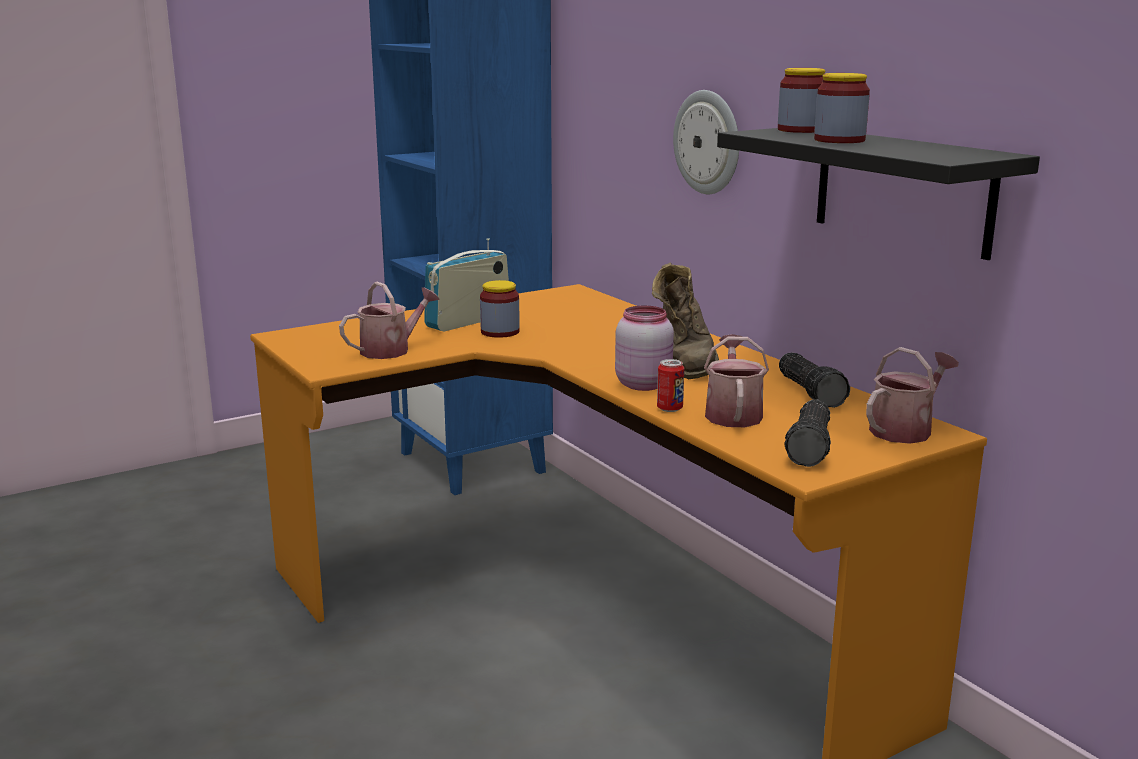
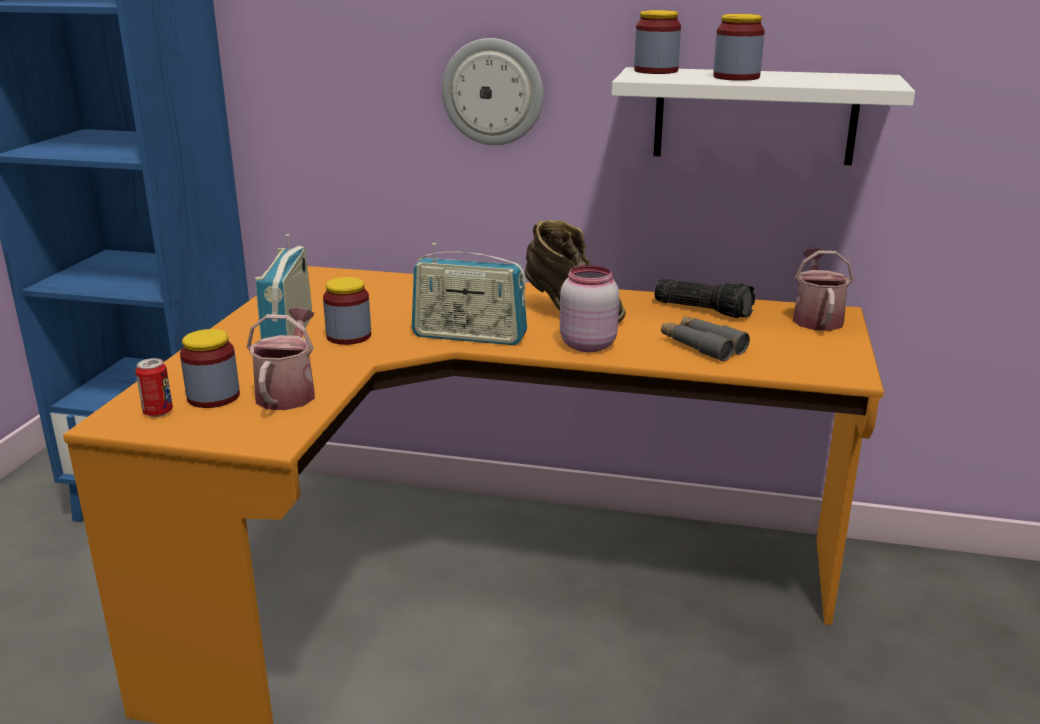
camera: 45 degrees left, 5 degrees up
can [657,359,684,412] -> can moved to [135,358,173,417]
watering can [704,334,769,427] -> grey binoculars [661,316,750,362]
black shelf [717,128,1040,260] -> white shelf [611,67,915,165]
flashlight [784,400,831,467] -> none
none -> jar [180,329,240,408]
none -> radio [412,243,527,345]

